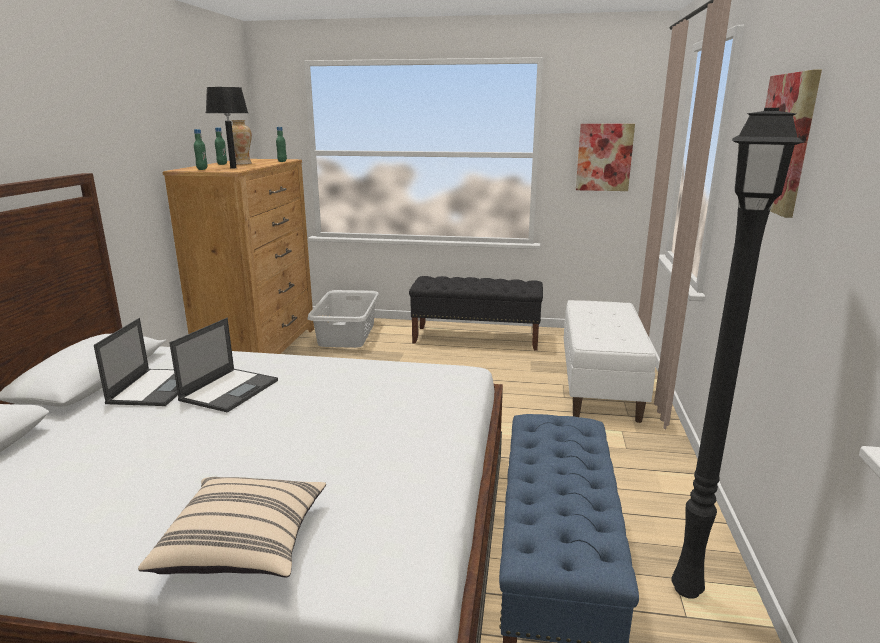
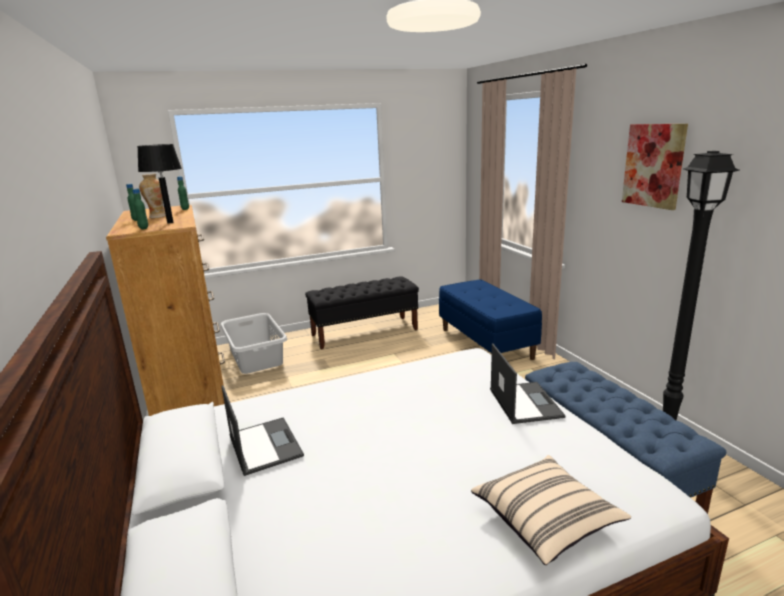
camera: 30 degrees left, 0 degrees up
laptop [169,318,278,413] -> laptop moved to [490,343,566,424]
white bench [564,300,656,423] -> blue bench [439,279,542,360]
picture [576,124,635,191] -> none

